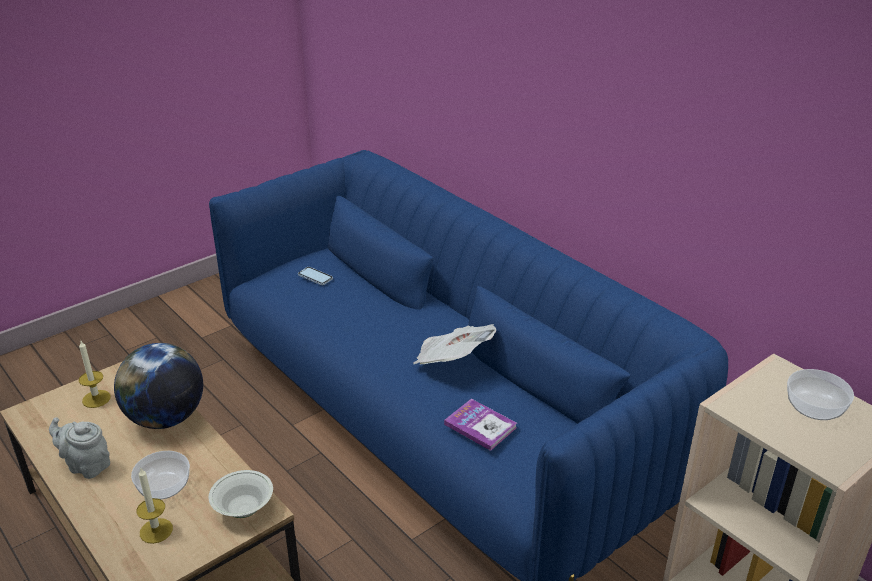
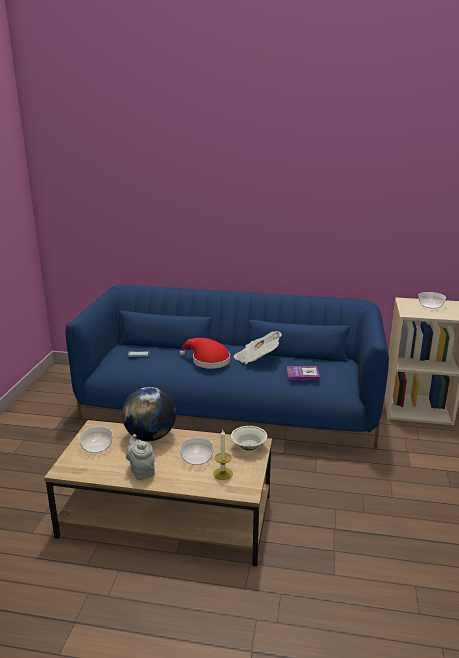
camera: 40 degrees left, 10 degrees down
grey teapot [49,417,110,479] -> grey teapot turned 75 degrees clockwise [126,434,155,480]
candle [79,341,111,408] -> bowl [78,427,113,453]
none -> red hat [180,338,230,369]

